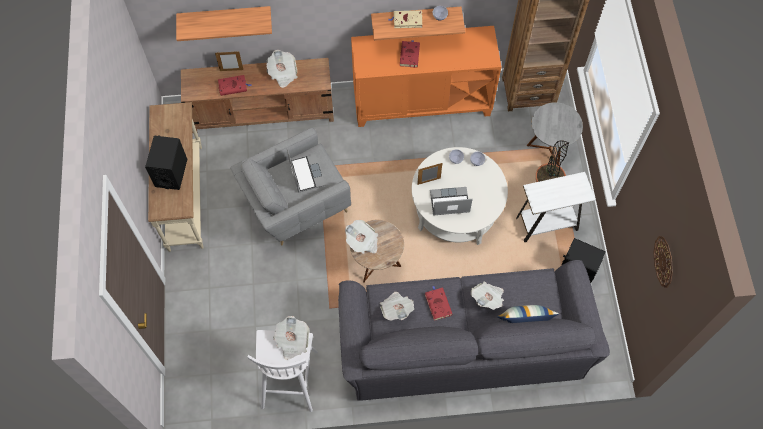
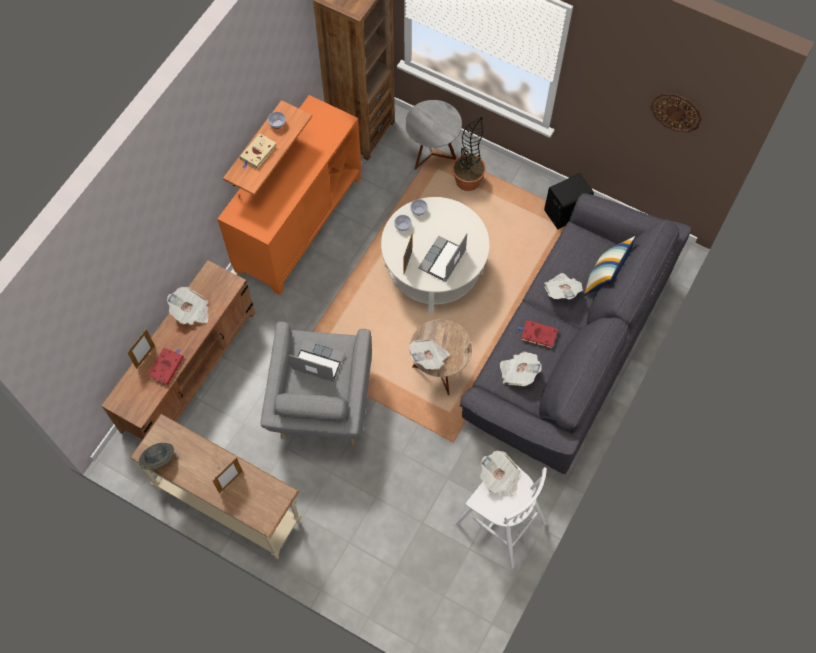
camera: 55 degrees left, 0 degrees up
black speaker [145,135,187,190] -> picture frame [213,457,242,494]
shelf [176,6,272,41] -> none
red book [400,40,420,68] -> none
white side table [516,172,596,242] -> none
none -> grey hat [139,443,174,470]

